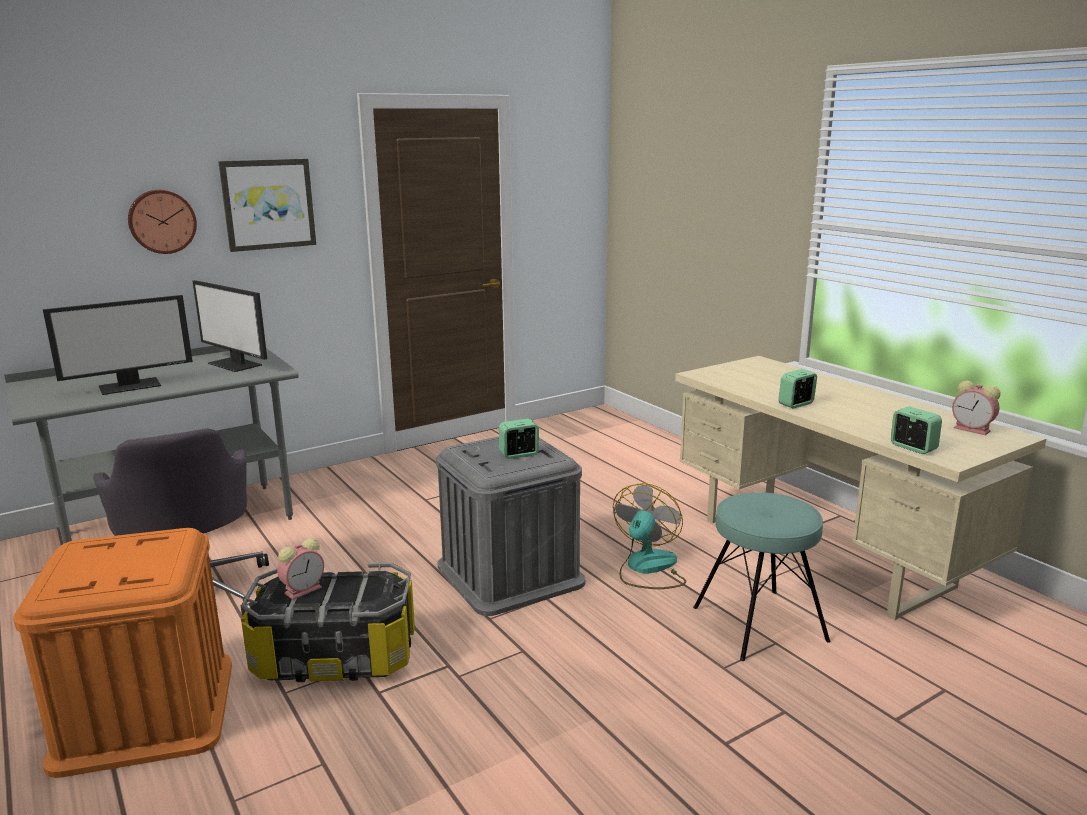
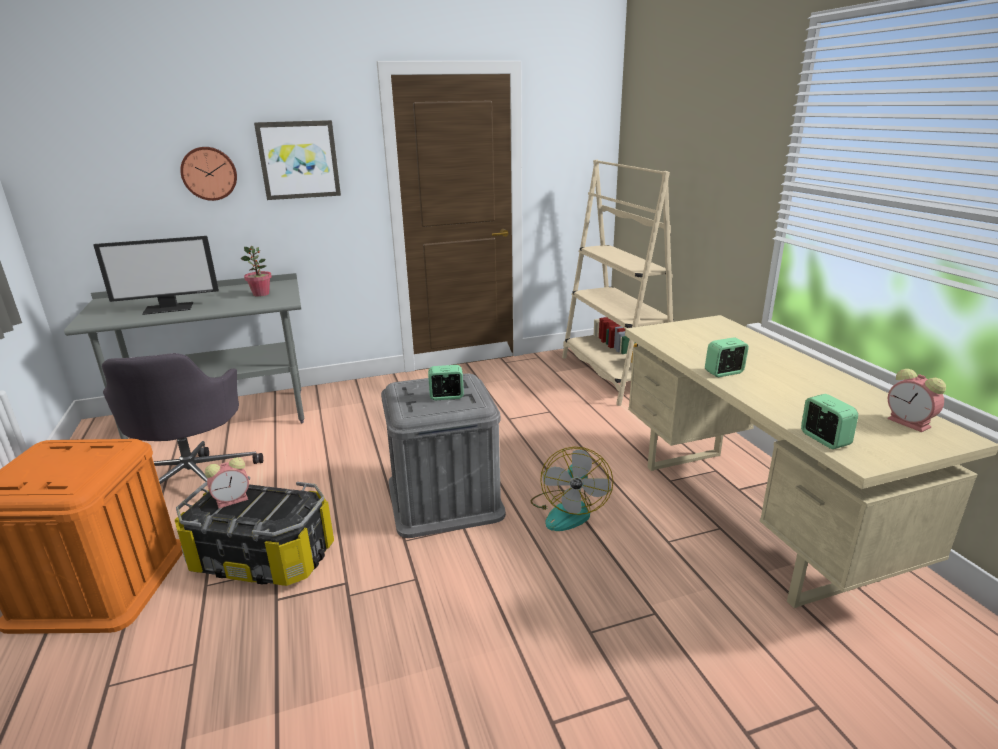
camera: 15 degrees right, 5 degrees up
monitor [193,280,267,372] -> potted plant [240,246,272,297]
fan [613,483,686,589] -> fan turned 150 degrees clockwise [530,447,613,531]
turquoise stool [693,492,831,661] -> none
none -> beige bookcase [562,160,674,406]

